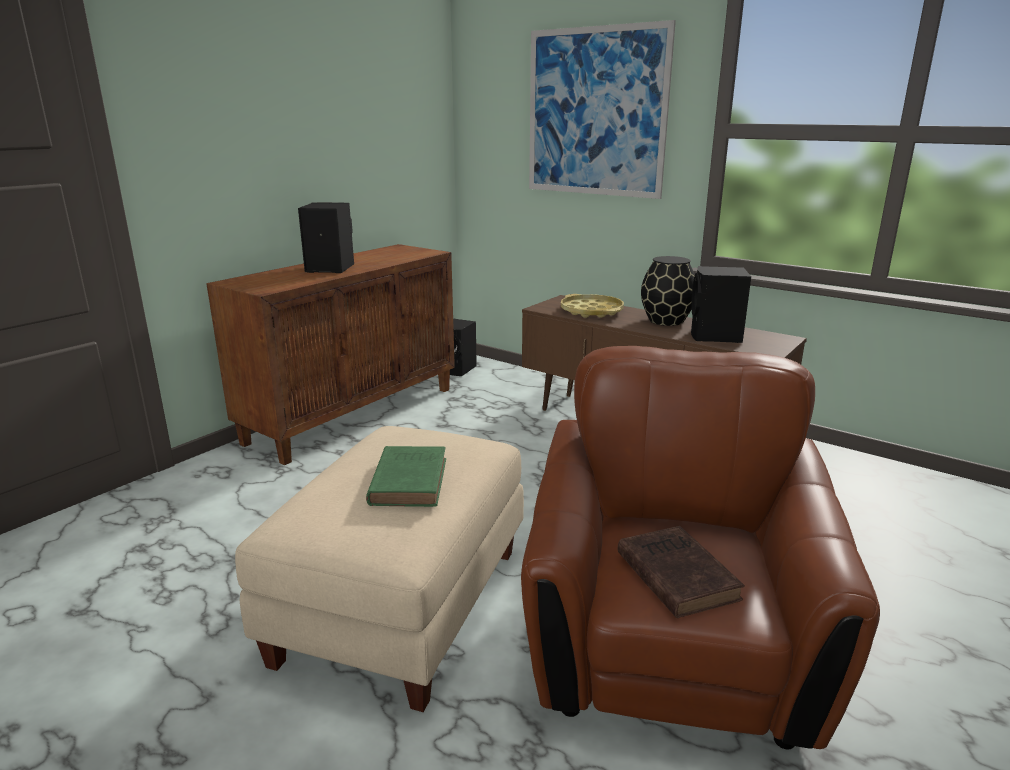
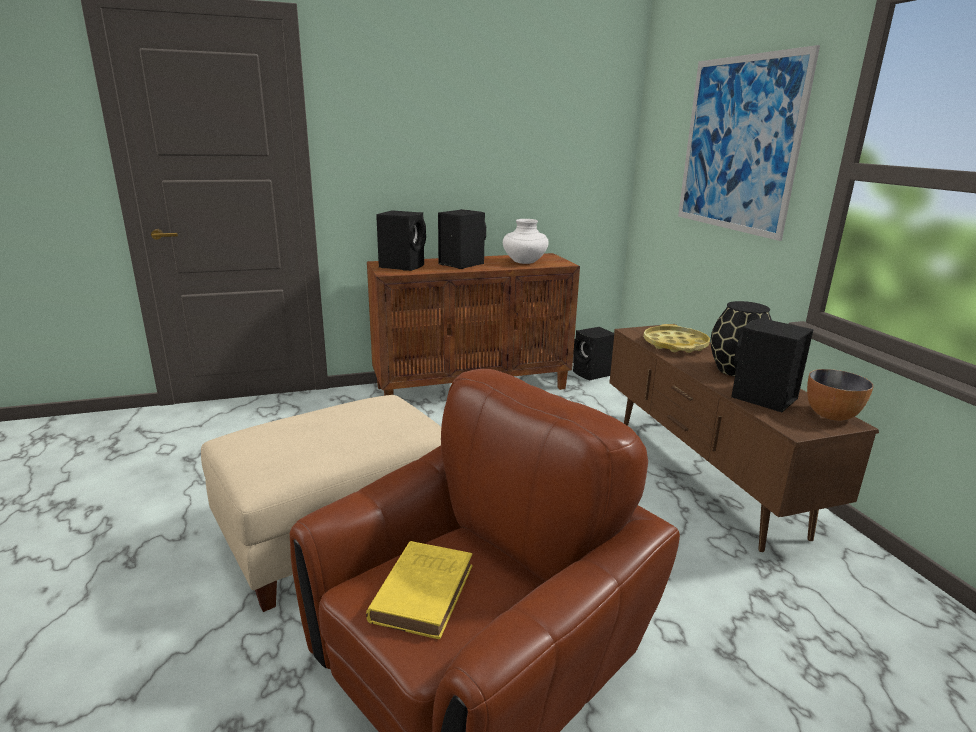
camera: 35 degrees right, 0 degrees up
green book [366,446,446,507] -> none
brown book [618,526,745,618] -> yellow book [366,541,473,639]
none -> black speaker [376,210,426,271]
none -> white vase [503,219,549,264]
none -> bowl [807,369,874,421]

